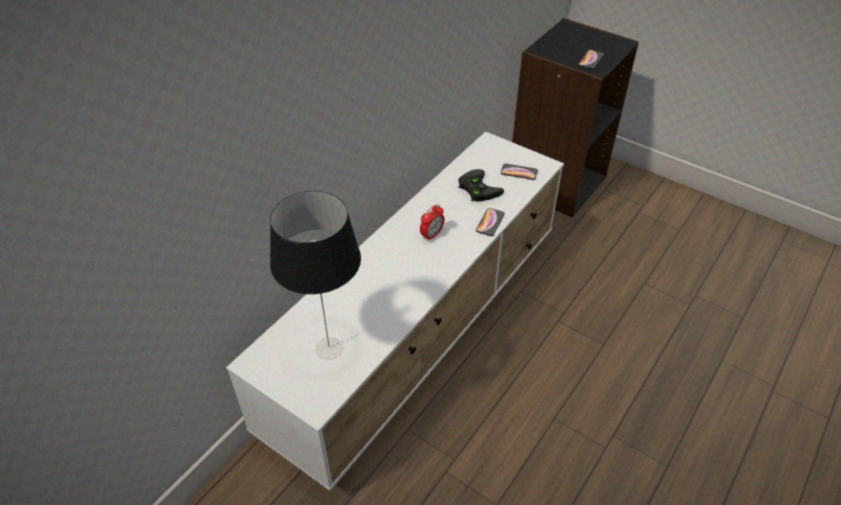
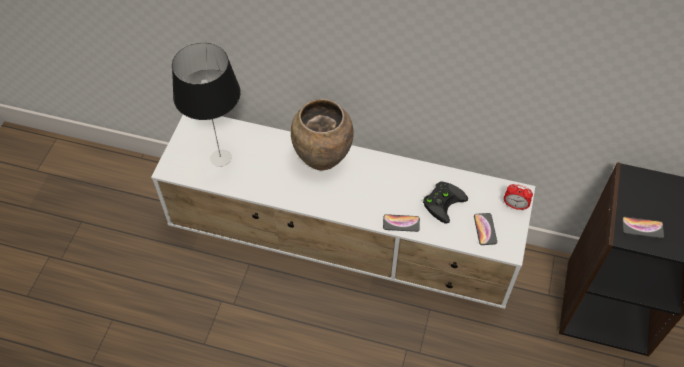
camera: 70 degrees right, 10 degrees up
alarm clock [420,204,444,242] -> alarm clock moved to [504,184,533,211]
none -> brown vase [291,99,354,170]

